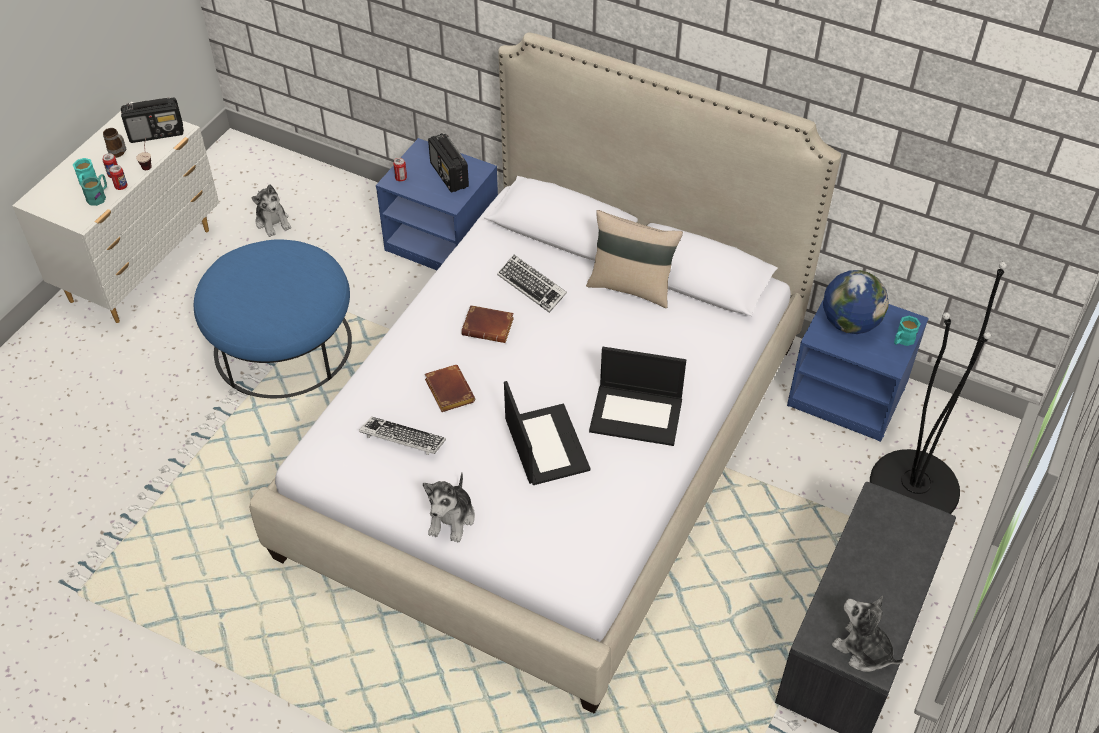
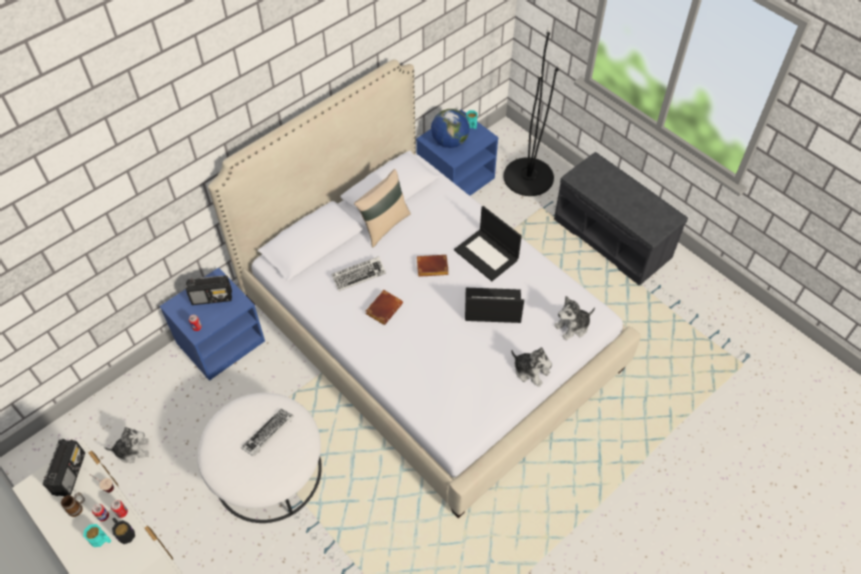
camera: 70 degrees left, 5 degrees up
turquoise mug [80,174,107,206] -> black mug [112,518,135,544]
blue ottoman [194,239,352,398] -> white ottoman [197,393,322,523]
keyboard [359,416,446,455] -> keyboard moved to [241,408,294,456]
brown book [425,365,475,412] -> brown book moved to [417,255,449,277]
laptop [589,347,686,446] -> laptop turned 105 degrees clockwise [454,206,522,281]
plush toy [832,596,904,672] -> plush toy moved to [554,296,595,340]

